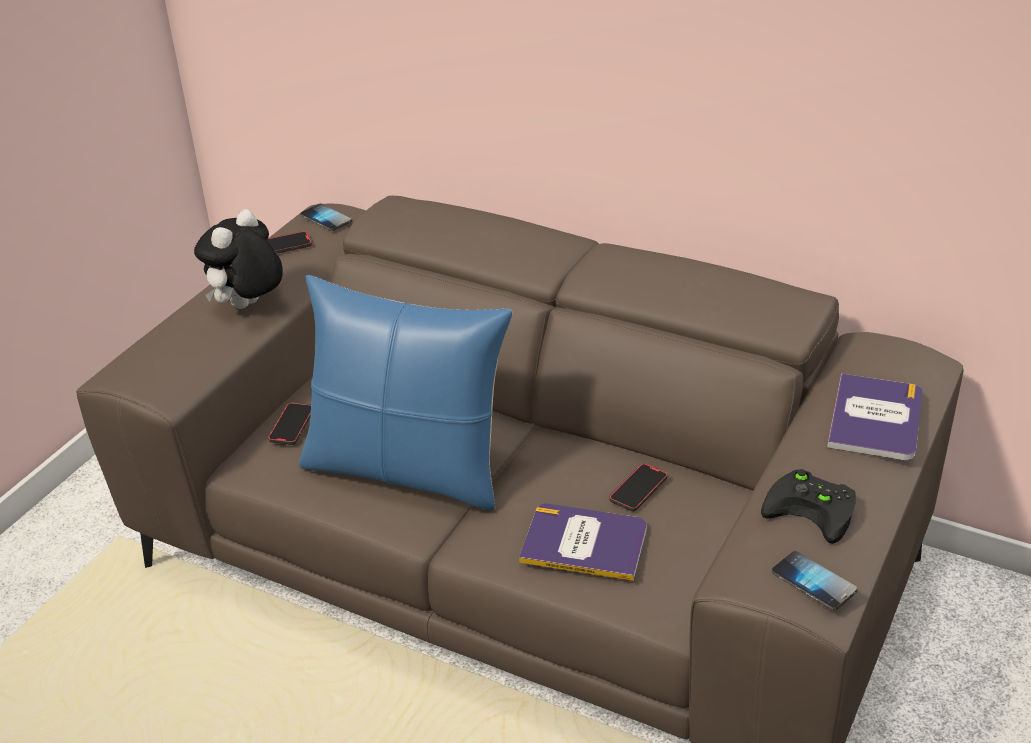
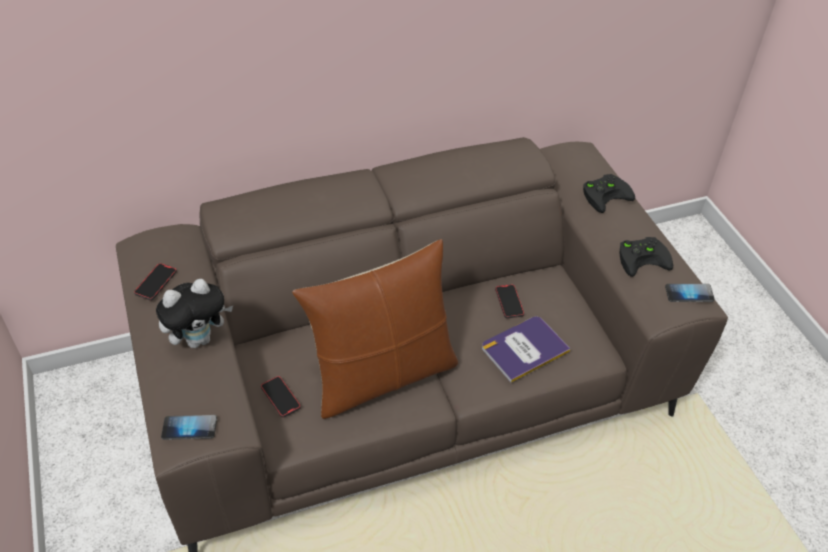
camera: 50 degrees left, 10 degrees up
plush toy [194,209,283,309] -> plush toy turned 105 degrees counterclockwise [156,279,233,348]
blue pillow [299,275,512,510] -> brown pillow [292,239,458,419]
phone [300,204,352,231] -> phone moved to [161,415,217,440]
book [827,373,923,460] -> black game controller [583,174,635,213]

